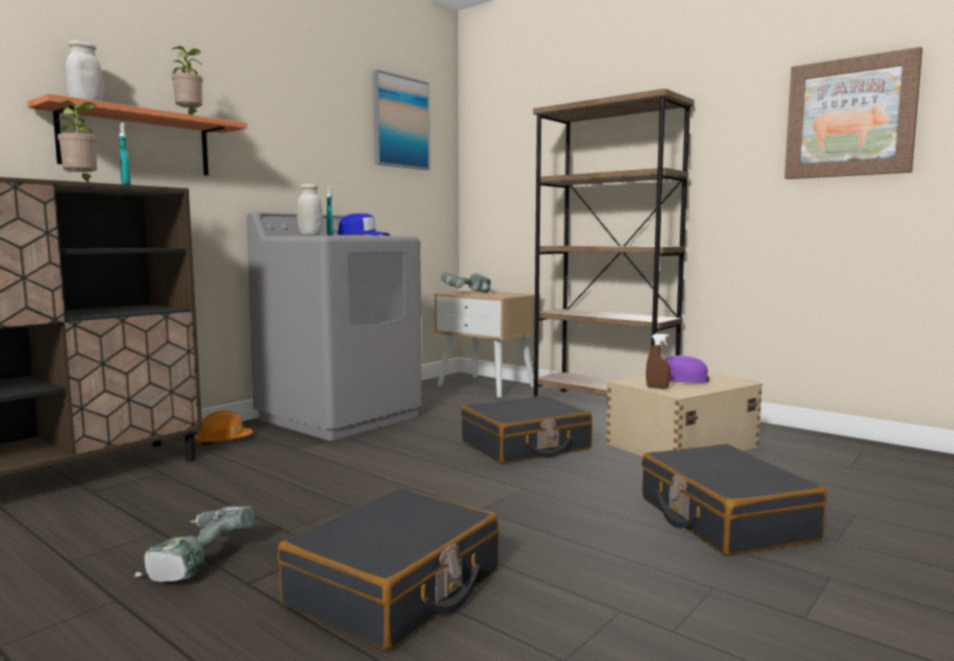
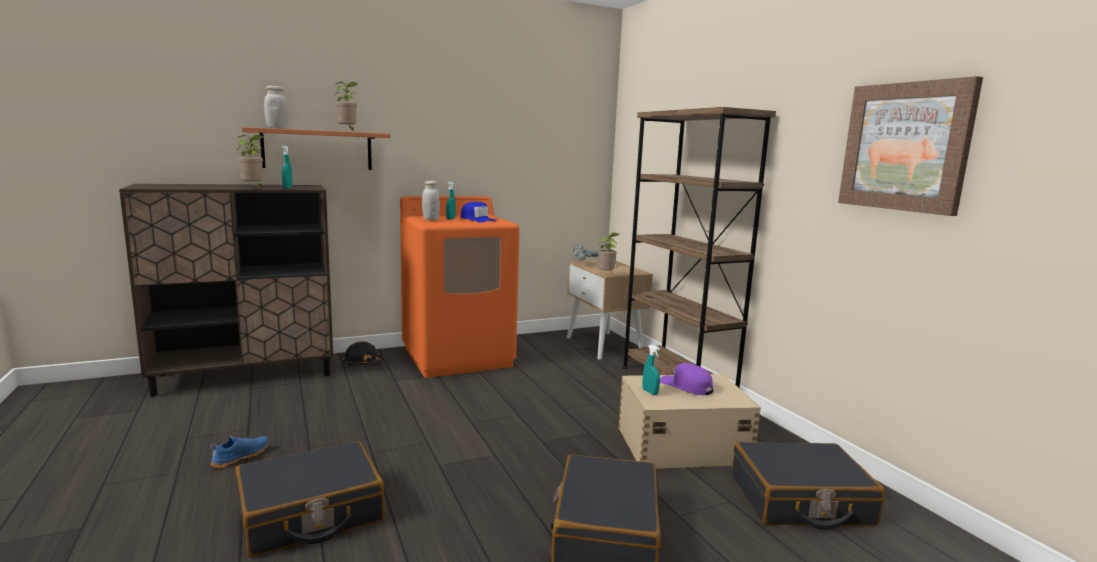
camera: 25 degrees right, 5 degrees up
power drill [135,506,255,582] -> blue shoe [210,436,269,468]
orange hard hat [195,410,253,446] -> black hard hat [343,341,384,365]
grey washing machine [246,212,422,441] -> orange washing machine [400,196,520,378]
picture [373,70,430,170] -> none
black suitcase [461,395,592,464] -> black suitcase moved to [732,442,884,530]
brown spray bottle [646,334,671,389] -> turquoise spray bottle [642,345,660,395]
none -> potted plant [598,232,619,273]

